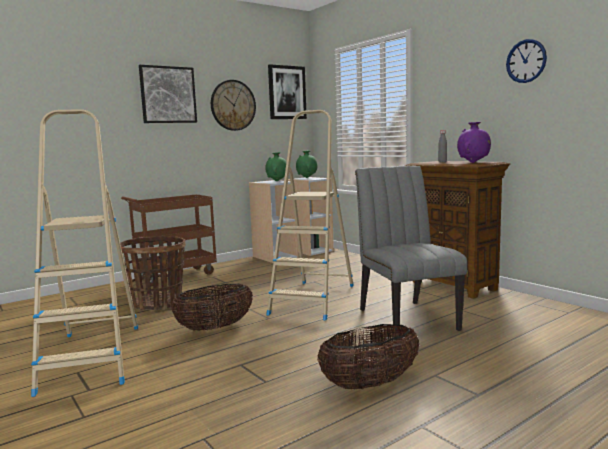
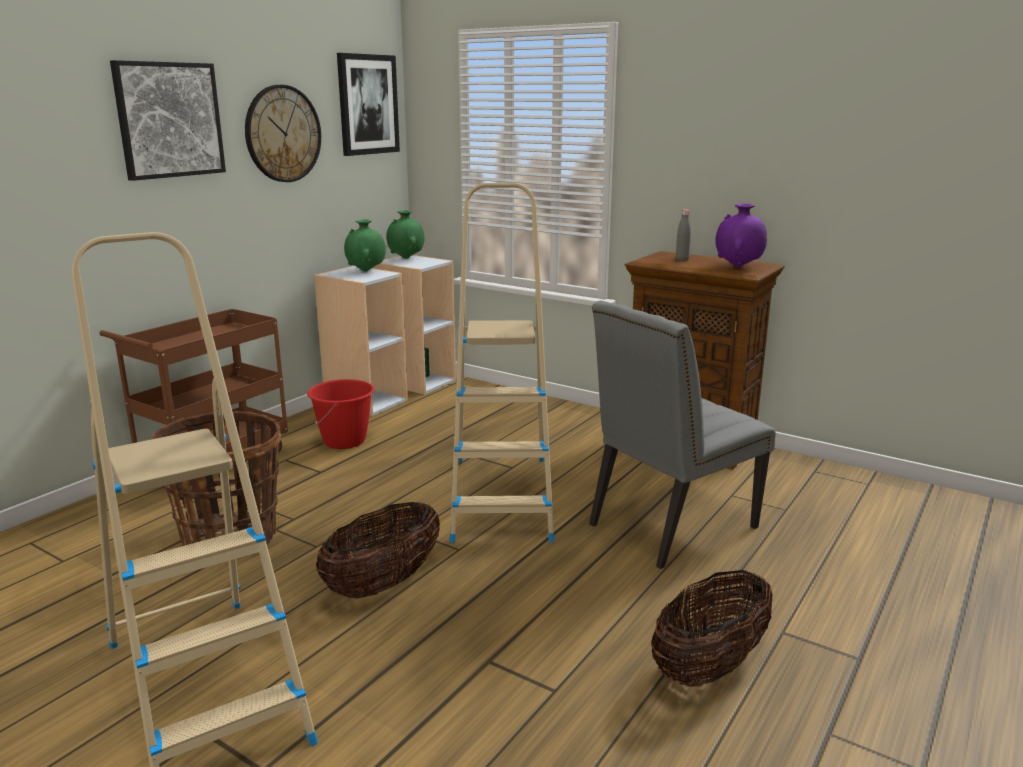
camera: 20 degrees left, 10 degrees up
grey chair [355,166,467,332] -> grey chair turned 90 degrees counterclockwise [589,300,776,569]
wall clock [506,39,547,83] -> none
none -> red bucket [307,379,374,449]

